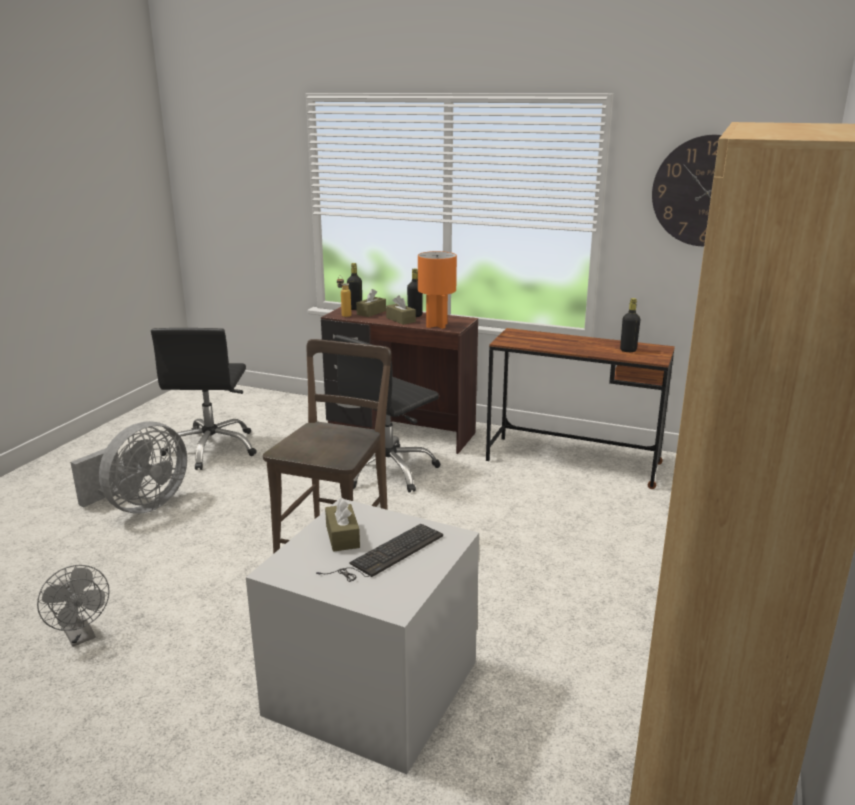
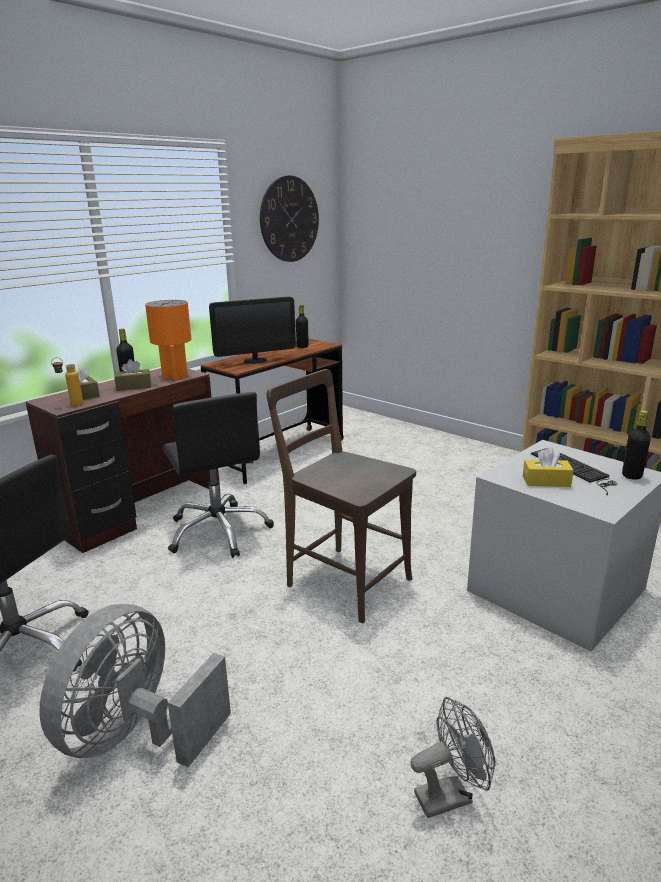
camera: 70 degrees left, 0 degrees up
grey fan [70,421,187,513] -> grey fan turned 120 degrees counterclockwise [39,604,231,767]
brown tissue box [325,497,360,552] -> yellow tissue box [523,447,574,487]
black bottle [347,263,362,310] -> black bottle moved to [622,410,651,480]
none -> monitor [209,296,296,364]

